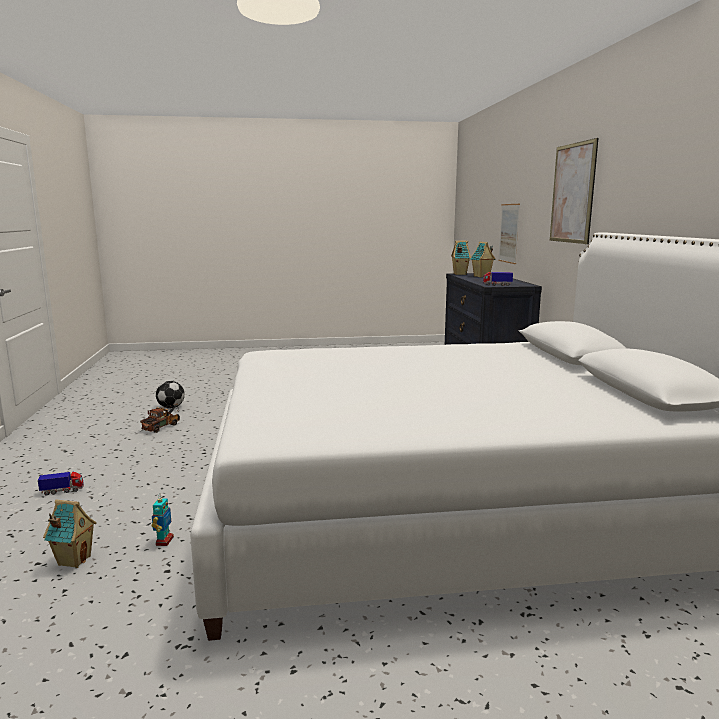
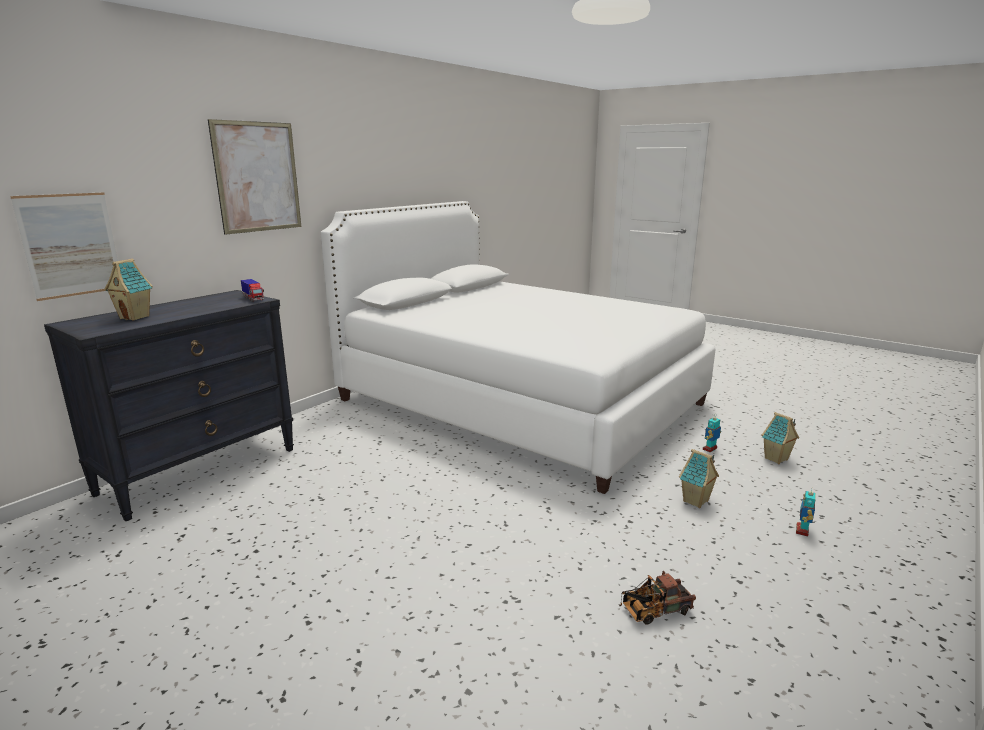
camera: 135 degrees left, 5 degrees up
toy truck [38,472,84,495] -> toy robot [796,489,816,536]
football [156,381,185,408] -> none
toy house [451,241,471,275] -> toy house moved to [679,449,719,508]

